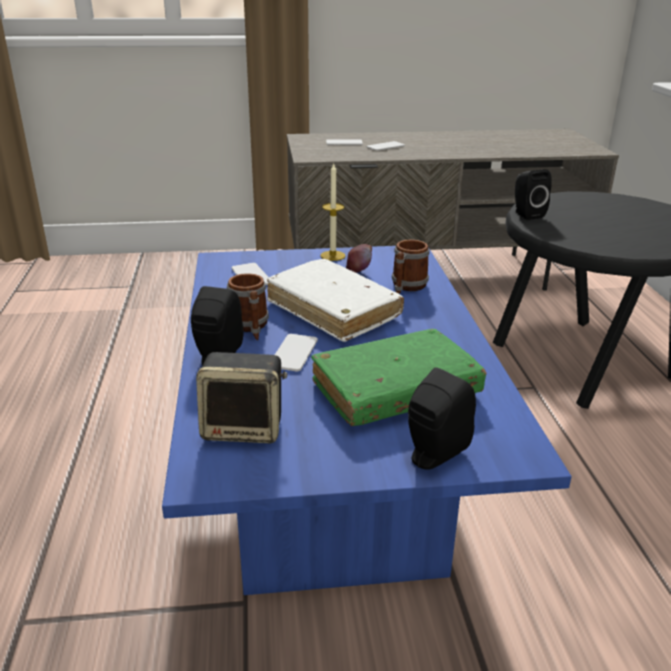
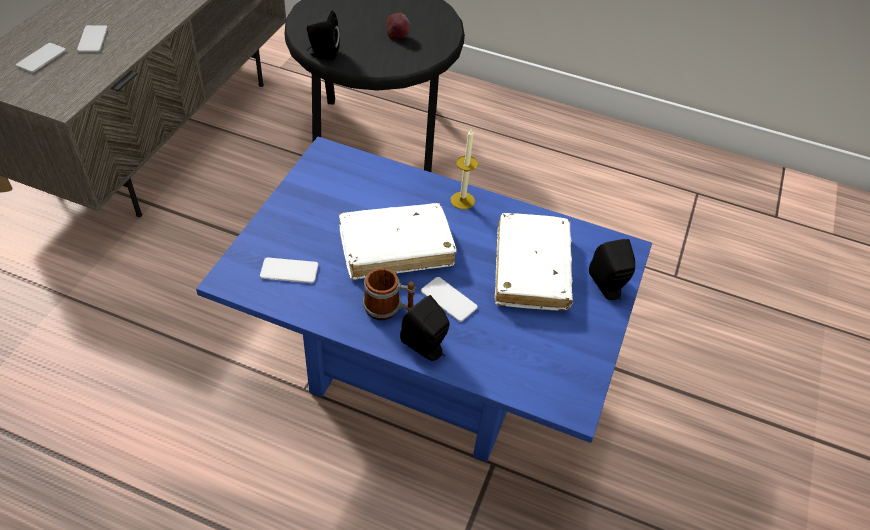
camera: 65 degrees left, 20 degrees up
speaker [196,352,287,443] -> none
green book [311,329,486,426] -> white book [495,213,573,311]
candle [320,162,345,261] -> candle moved to [451,129,478,209]
apple [346,244,372,273] -> apple moved to [387,13,411,39]
mug [392,240,430,294] -> none

